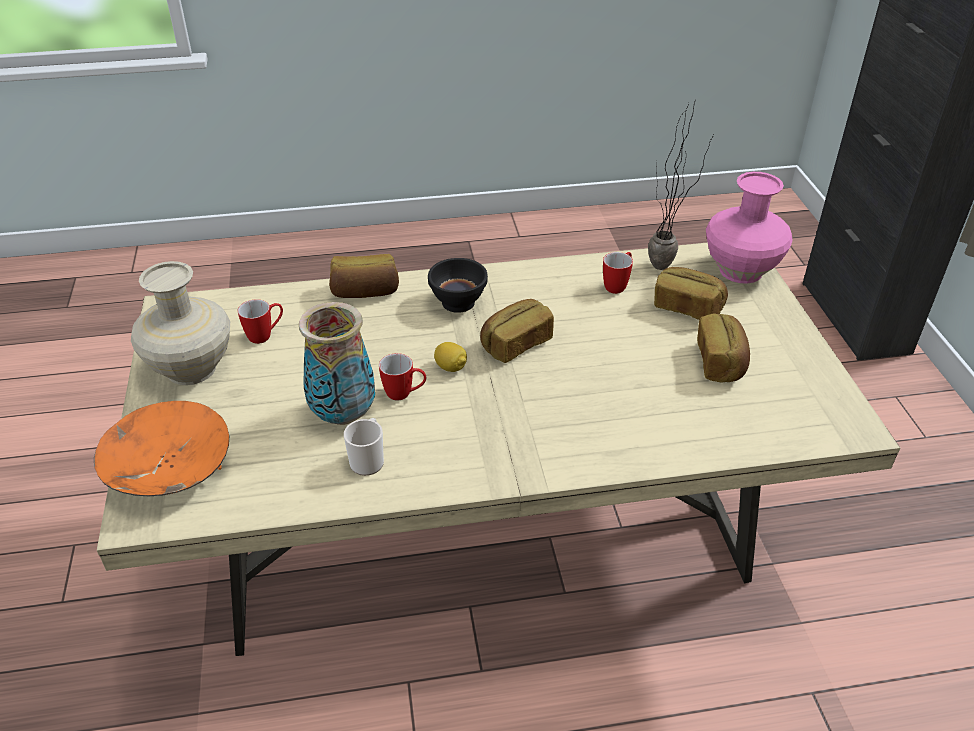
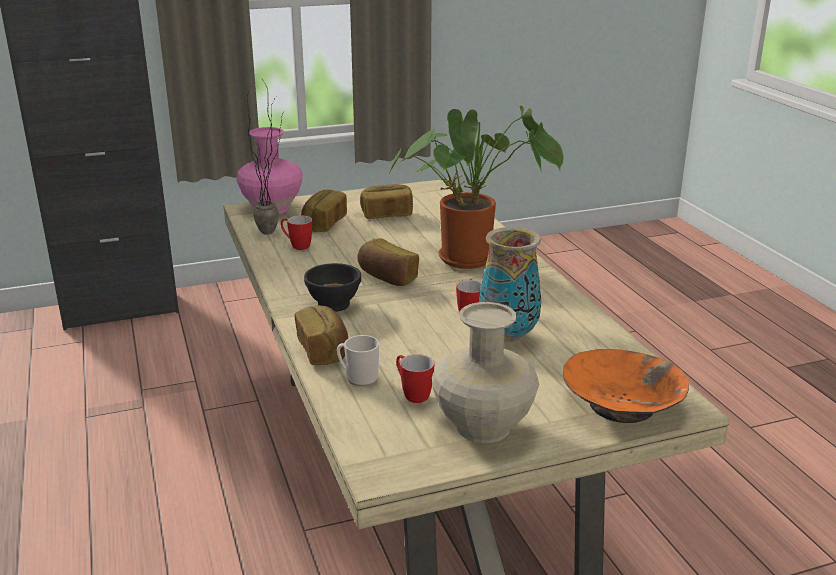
camera: 100 degrees left, 15 degrees down
mug [344,418,384,476] -> mug moved to [337,335,379,386]
lemon [434,342,467,372] -> none
none -> potted plant [390,106,564,269]

